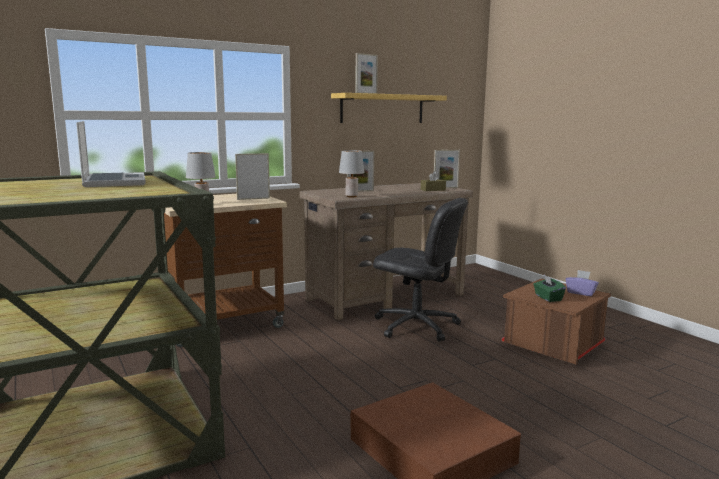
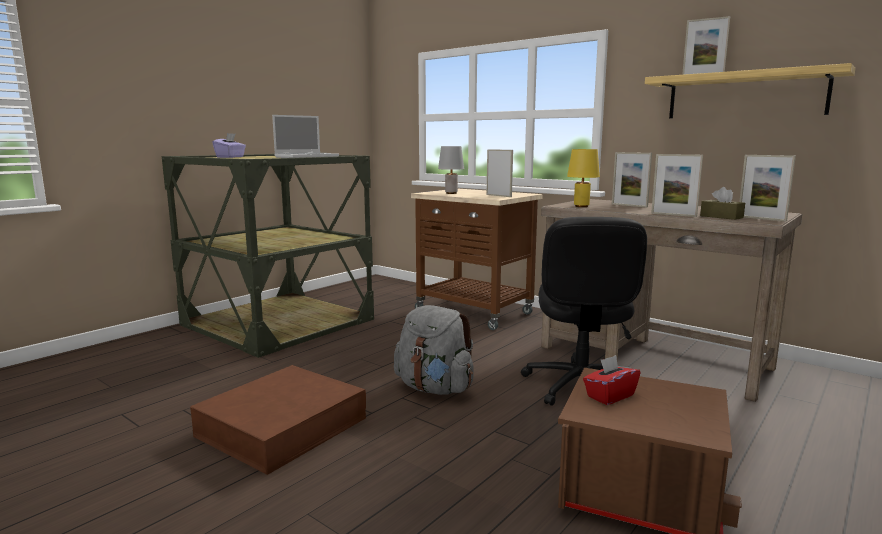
camera: 70 degrees right, 0 degrees up
grey table lamp [339,150,364,197] -> yellow table lamp [567,149,600,207]
green tissue box [533,275,566,302] -> red tissue box [583,355,640,405]
purple tissue box [566,270,599,296] -> purple tissue box moved to [212,133,246,158]
none -> grey backpack [394,305,474,395]
none -> picture frame [651,154,703,217]

